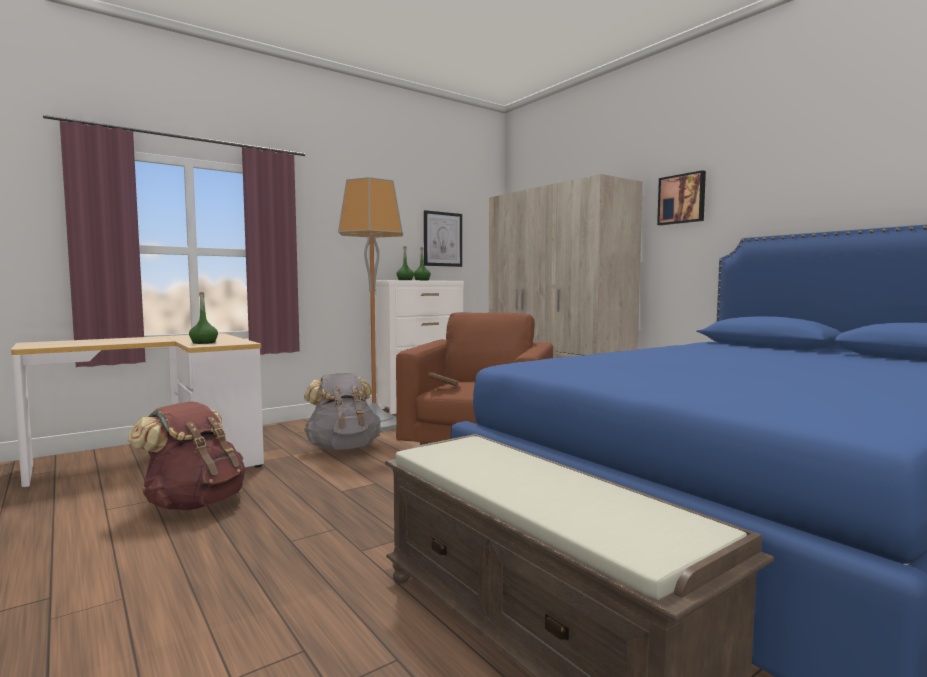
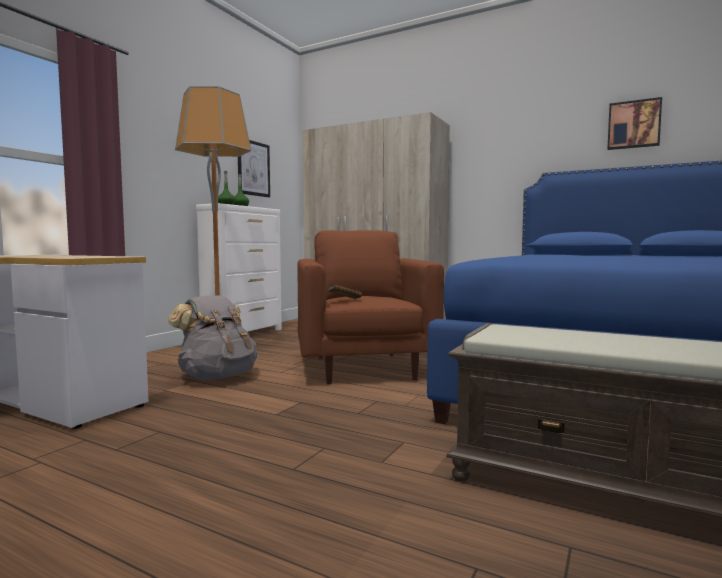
camera: 25 degrees left, 0 degrees up
brown backpack [128,402,245,510] -> none
green bottle [189,292,218,344] -> none
picture [657,170,706,225] -> picture moved to [607,97,662,150]

